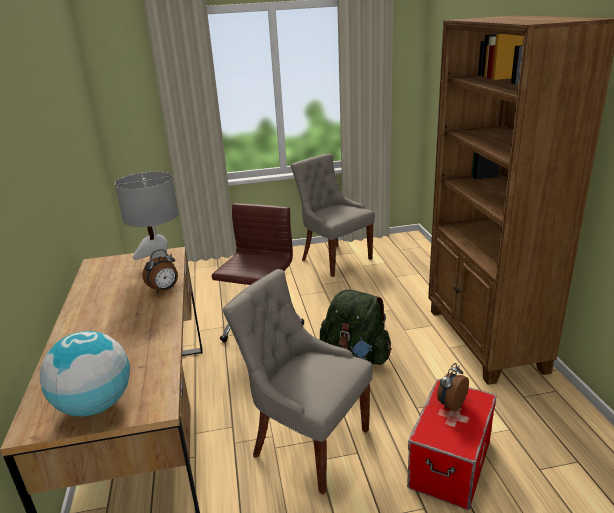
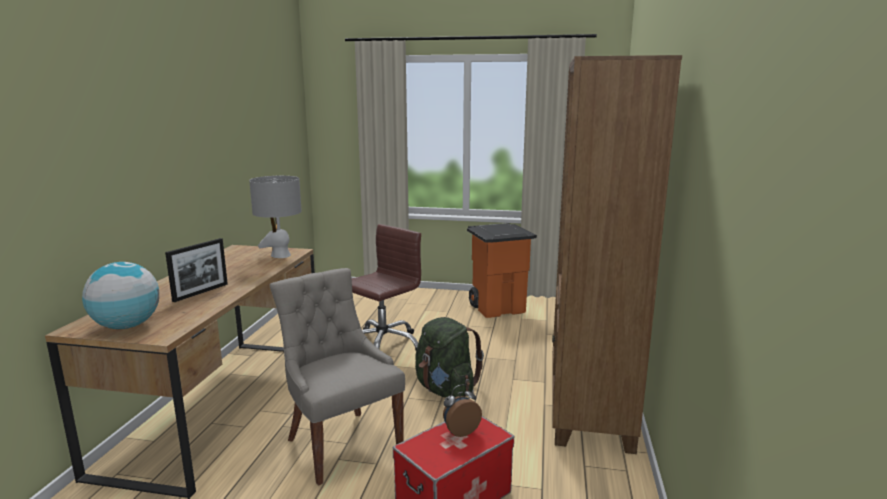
camera: 20 degrees right, 10 degrees down
alarm clock [142,249,178,293] -> none
grey chair [291,153,375,277] -> orange trash can [467,223,537,318]
none -> picture frame [165,238,228,302]

